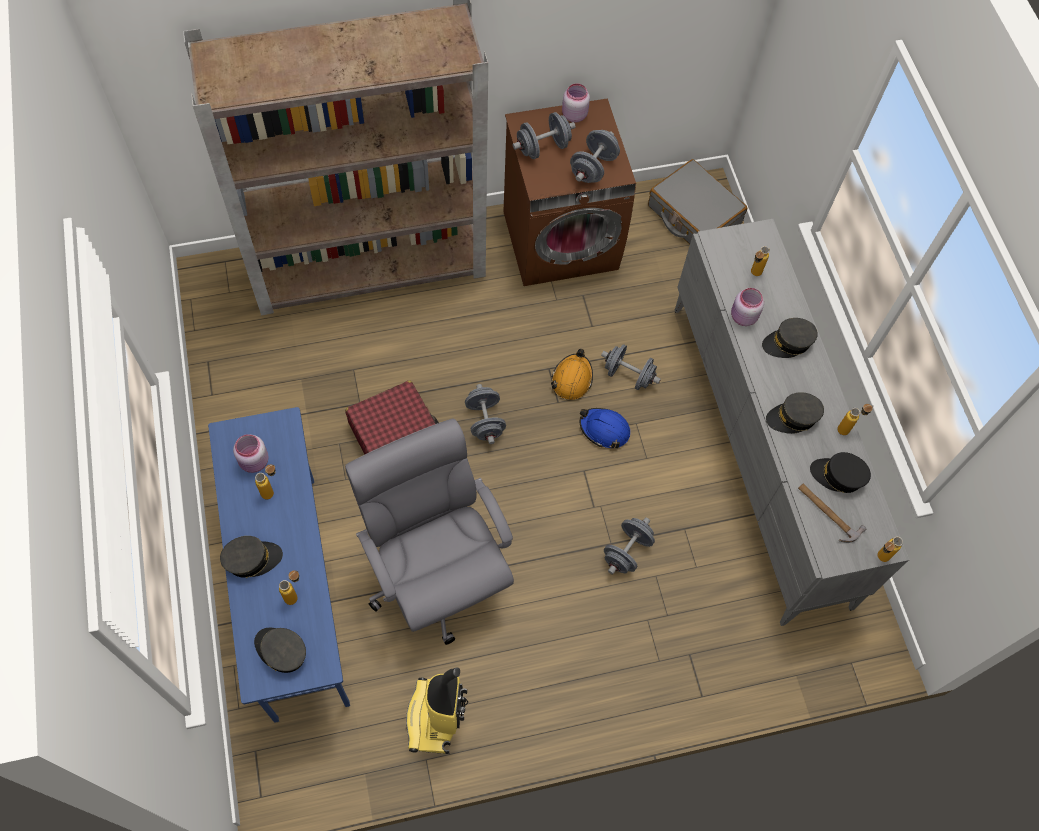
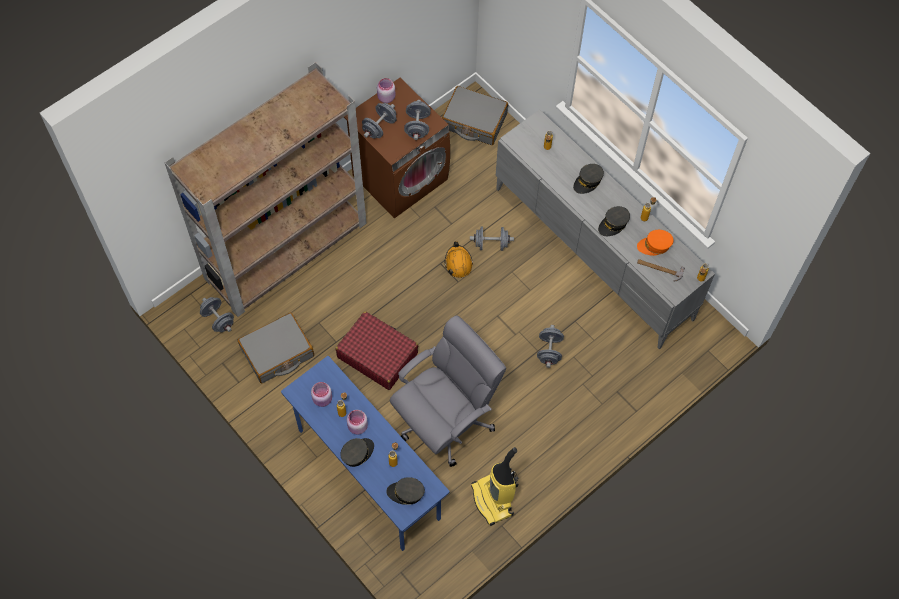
camera: 25 degrees left, 0 degrees up
grey office chair [345,418,514,645] -> grey office chair turned 105 degrees clockwise [390,315,506,467]
grey dumbbell [465,384,506,444] -> grey dumbbell moved to [200,297,234,332]
blue hard hat [580,408,630,448] -> none
pink jar [731,288,764,326] -> pink jar moved to [347,410,368,435]
black cap [810,452,871,493] -> orange cap [637,230,674,256]
none -> grey suitcase [237,312,314,383]

